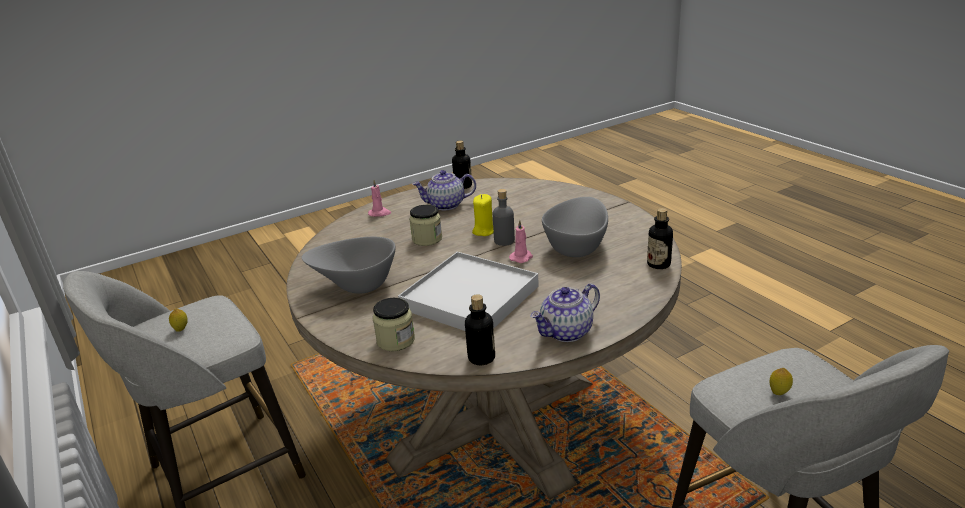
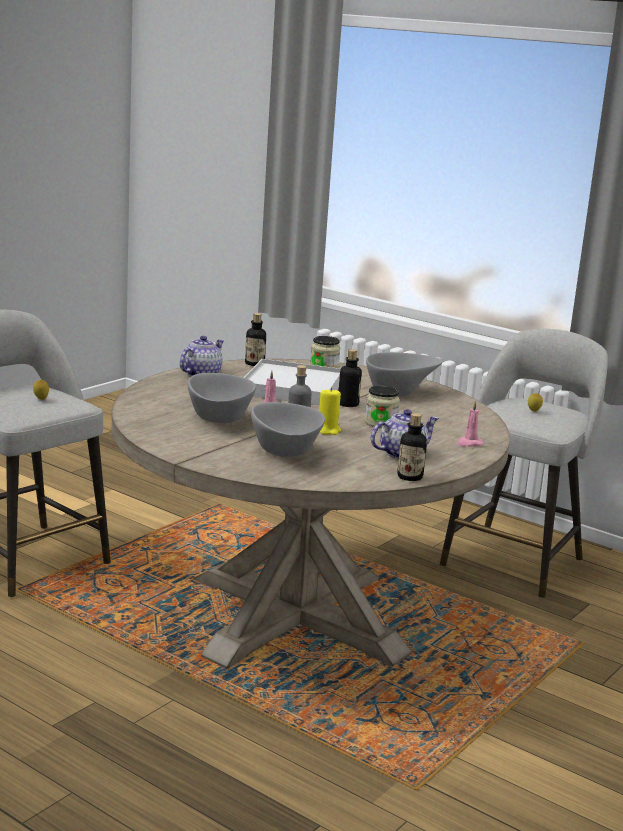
camera: 155 degrees right, 10 degrees down
bottle [647,208,673,269] -> bottle moved to [339,349,362,407]
none -> grey bowl [251,402,325,457]

